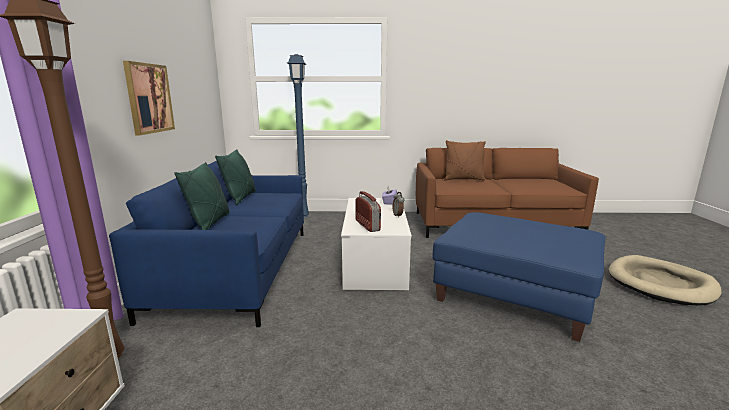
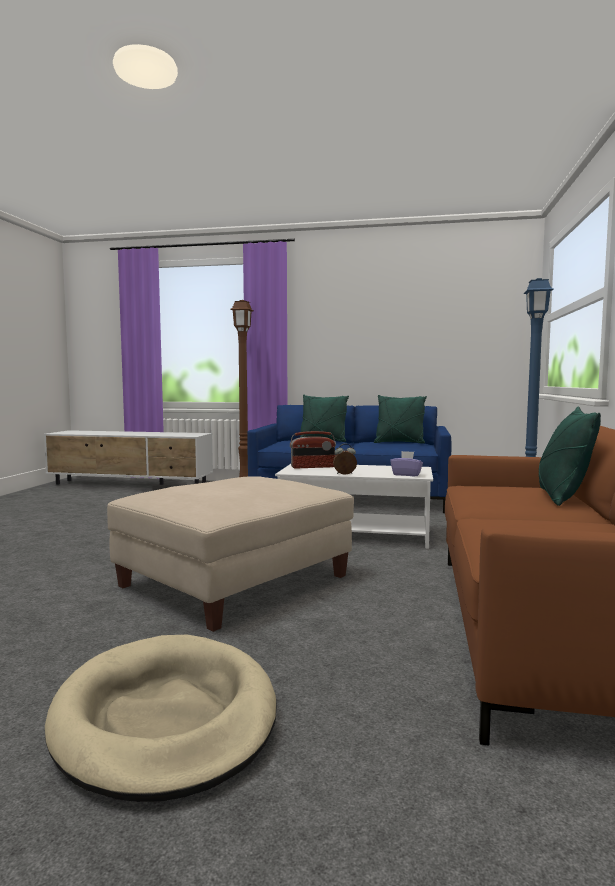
camera: 100 degrees right, 10 degrees down
picture [123,61,175,135] -> none
blue ottoman [433,212,605,342] -> beige ottoman [107,476,354,632]
brown pillow [444,140,486,180] -> green pillow [539,407,601,506]

